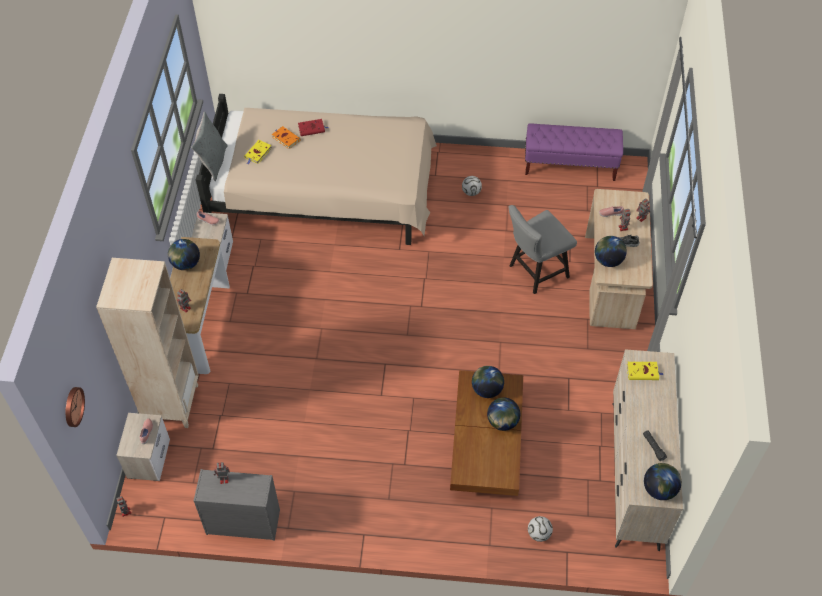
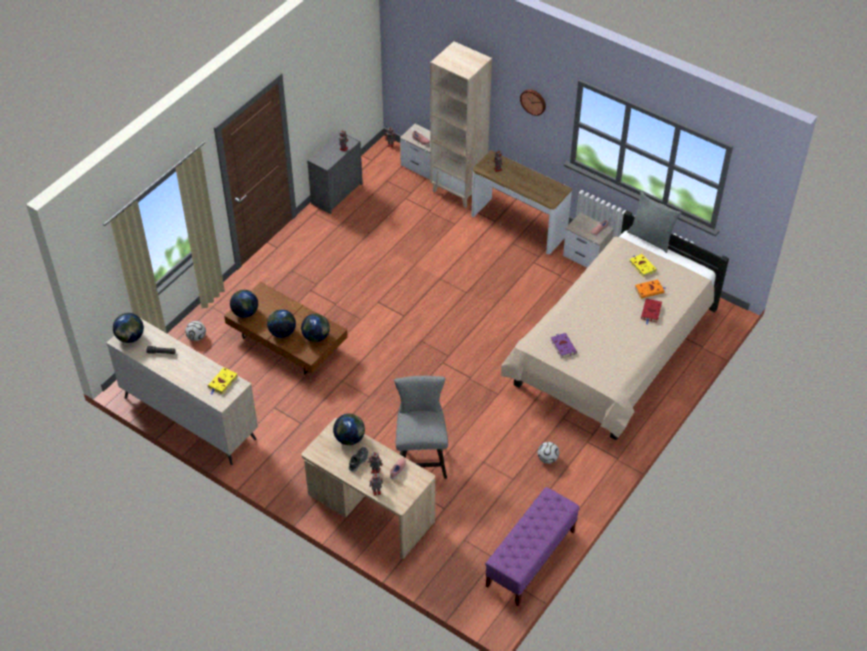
camera: 120 degrees right, 5 degrees down
wall clock [66,387,85,427] -> wall clock moved to [520,89,546,116]
globe [168,239,200,270] -> globe moved to [230,290,258,318]
none -> purple book [551,333,577,358]

